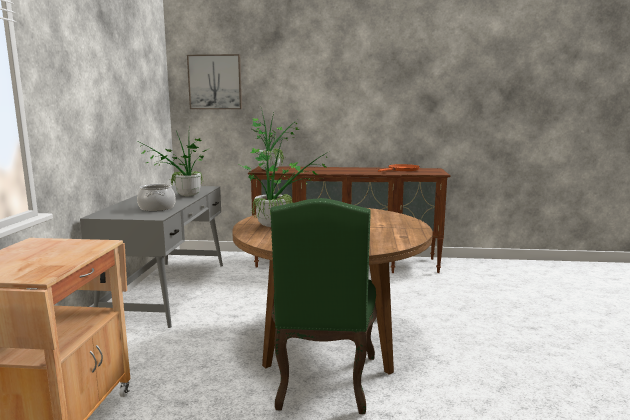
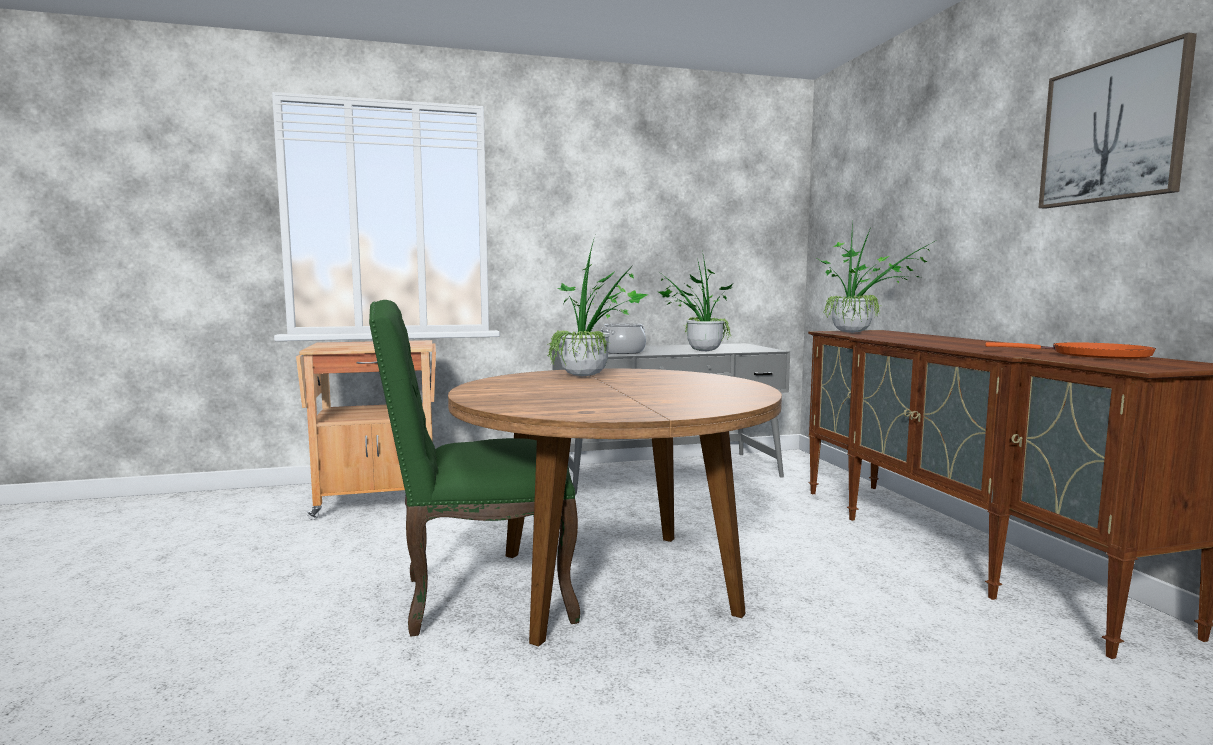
camera: 70 degrees right, 5 degrees down
picture [187,54,242,109] -> picture moved to [1039,32,1197,208]

